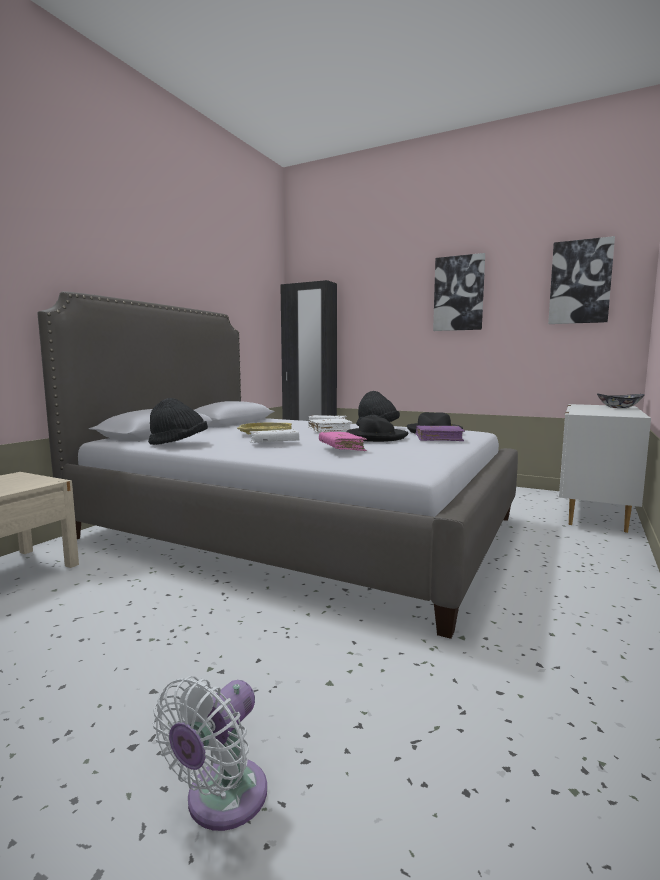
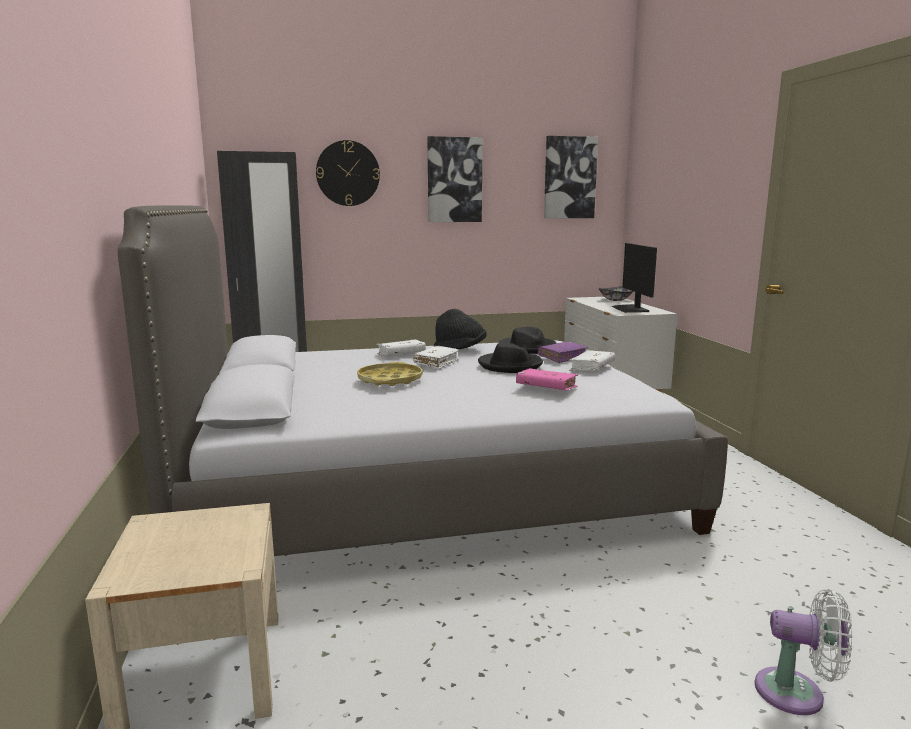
camera: 40 degrees left, 5 degrees up
black hat [148,398,208,445] -> none
white fan [153,676,267,831] -> white fan turned 60 degrees counterclockwise [755,589,852,715]
white book [249,429,300,443] -> white book moved to [569,350,615,371]
none -> wall clock [316,140,380,206]
none -> monitor [611,243,657,313]

